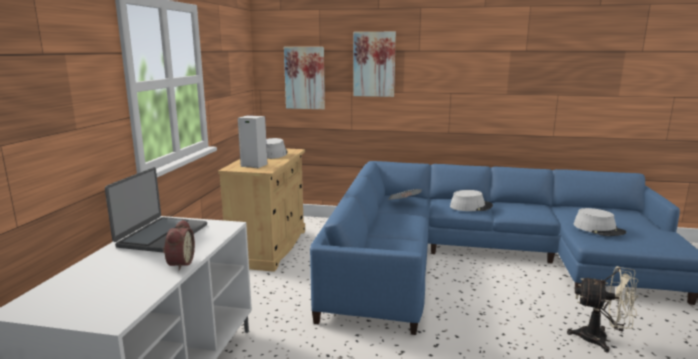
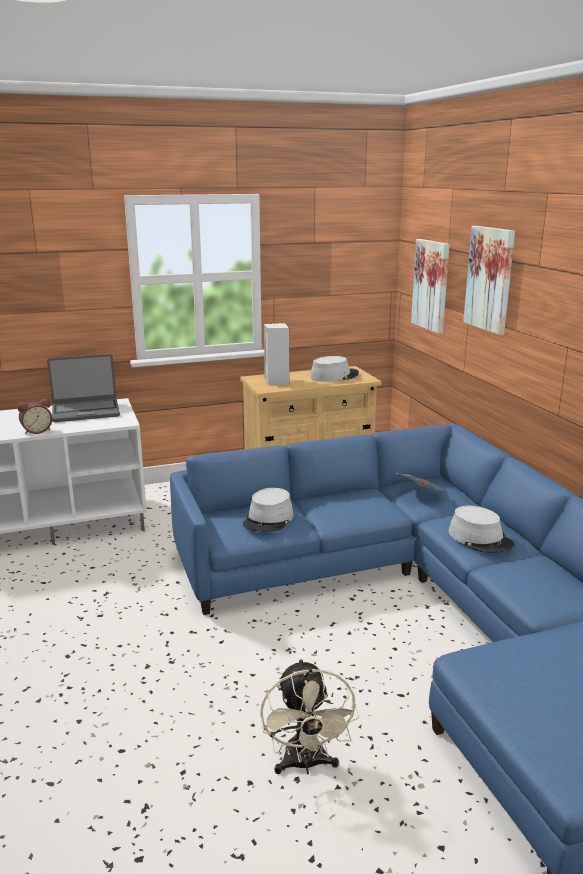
camera: 60 degrees right, 5 degrees up
grey hat [573,208,626,236] -> grey hat moved to [243,488,294,532]

